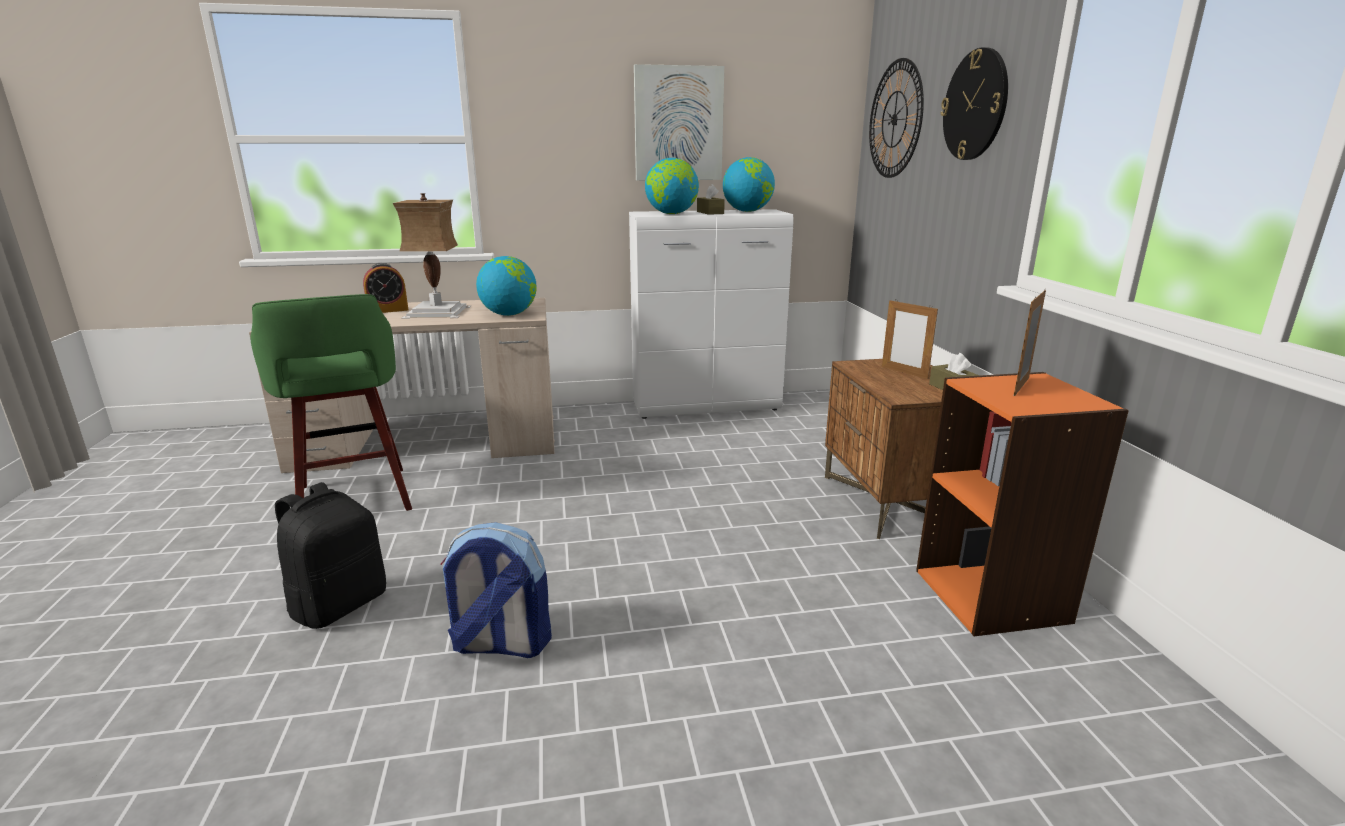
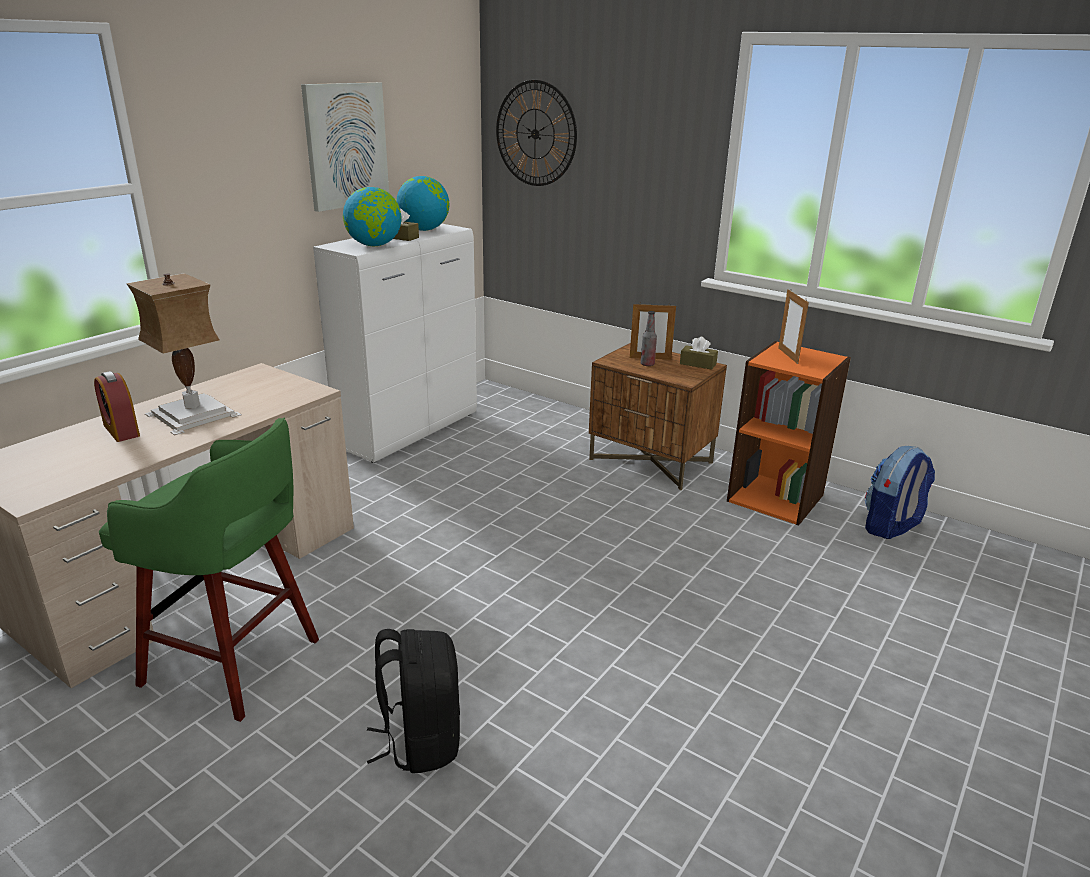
camera: 45 degrees left, 5 degrees up
alarm clock [363,263,408,313] -> alarm clock turned 120 degrees clockwise [94,371,140,442]
backpack [440,522,552,658] -> backpack moved to [865,446,935,539]
globe [476,256,537,316] -> none
wall clock [941,47,1008,160] -> none
none -> bottle [641,311,657,366]

